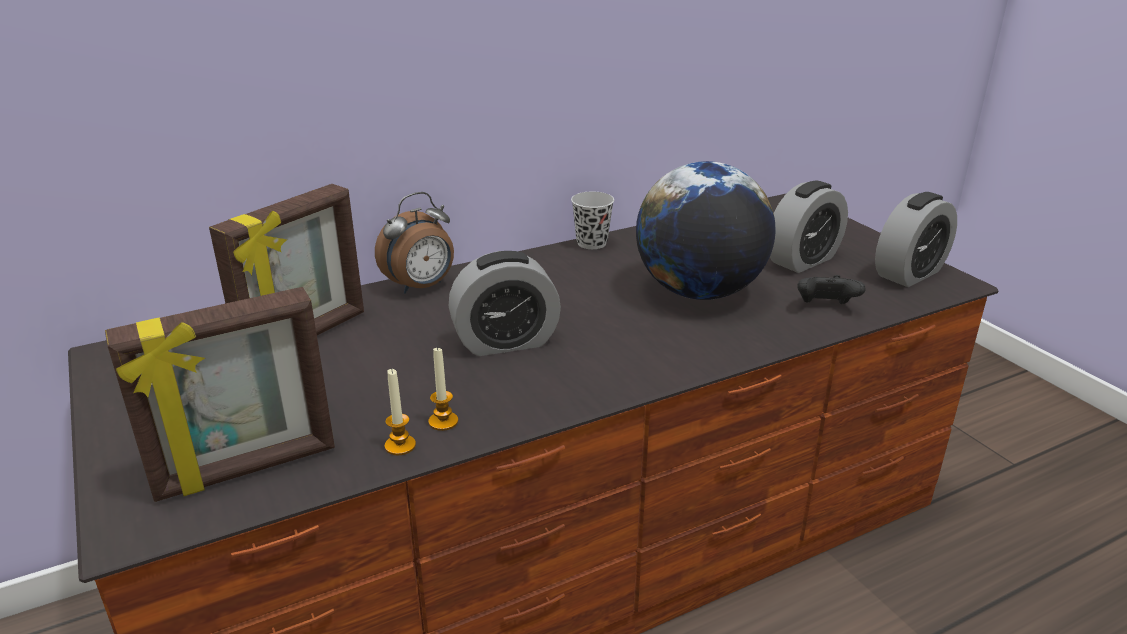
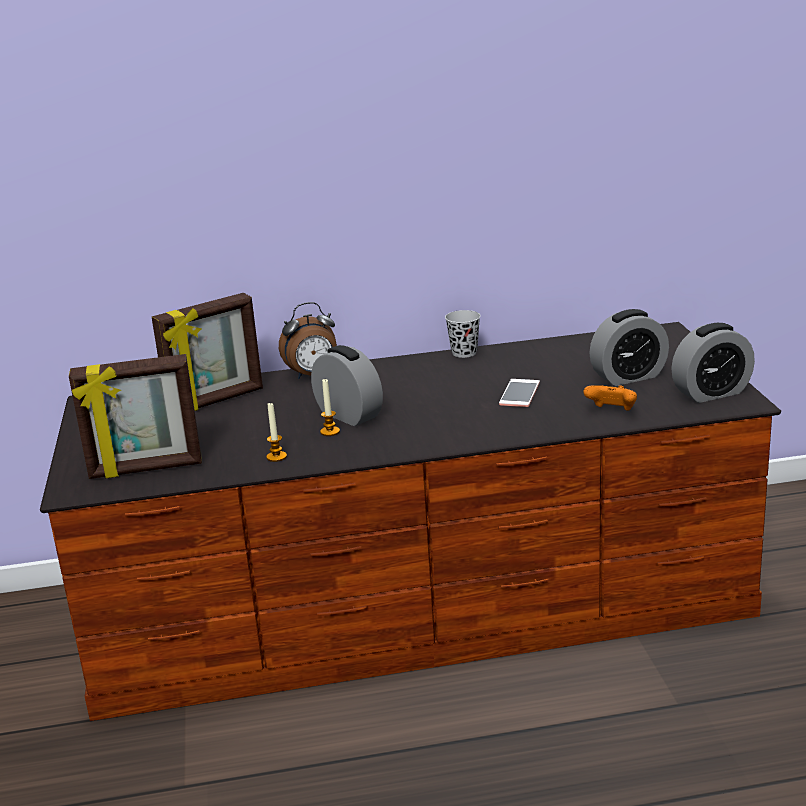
camera: 20 degrees right, 5 degrees down
candle [385,368,416,455] -> candle moved to [320,379,340,436]
alarm clock [449,251,561,356] -> alarm clock turned 135 degrees counterclockwise [311,345,383,426]
globe [636,161,775,300] -> phone [499,379,540,407]
black game controller [797,275,866,304] -> orange game controller [583,385,637,411]

